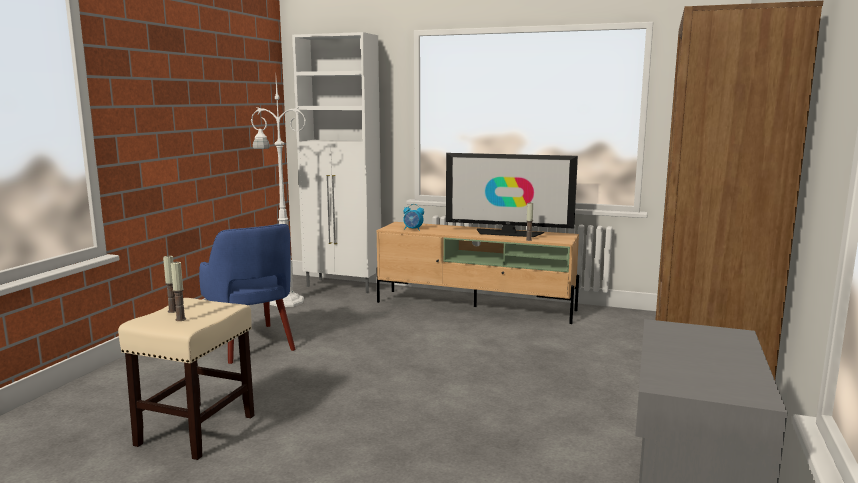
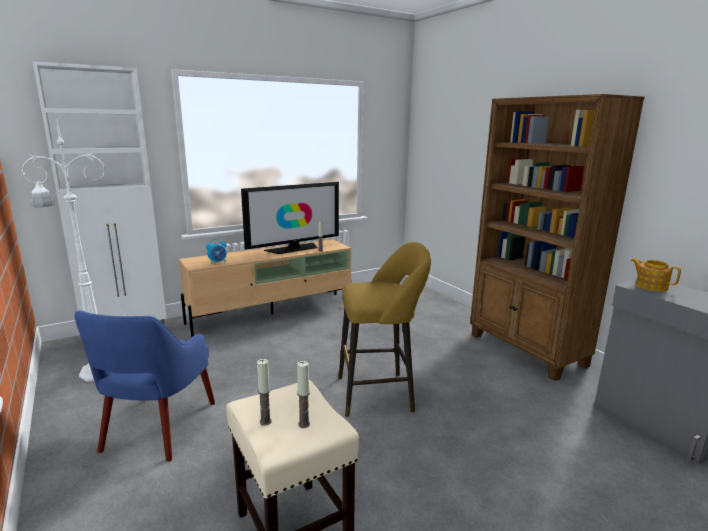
camera: 50 degrees left, 5 degrees up
blue armchair [199,224,296,364] -> blue armchair turned 90 degrees clockwise [74,310,215,462]
none -> yellow stool [338,242,431,417]
none -> teapot [631,258,681,292]

